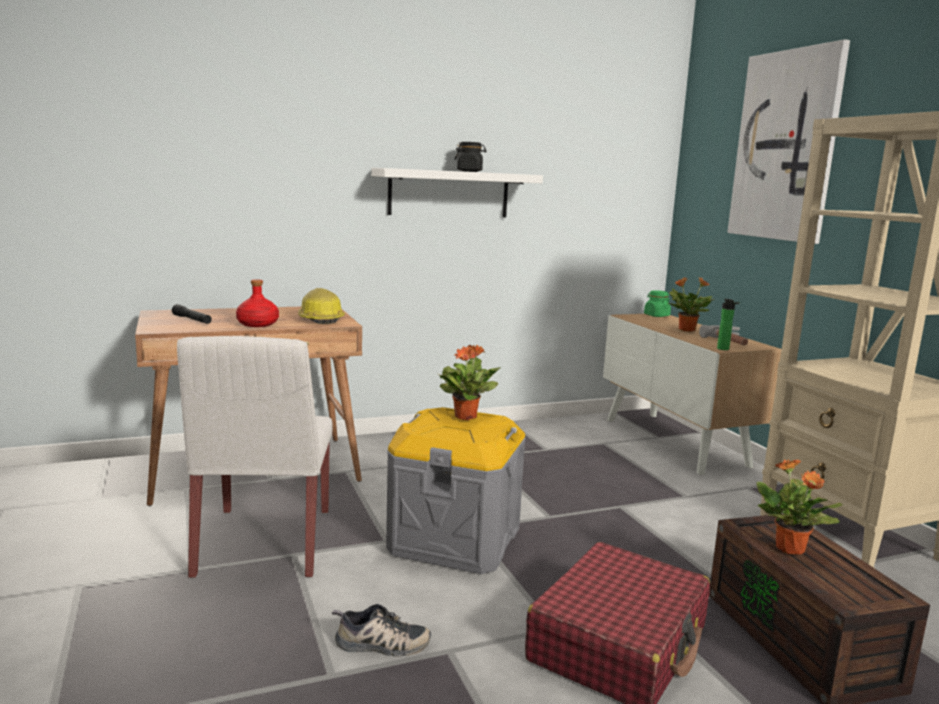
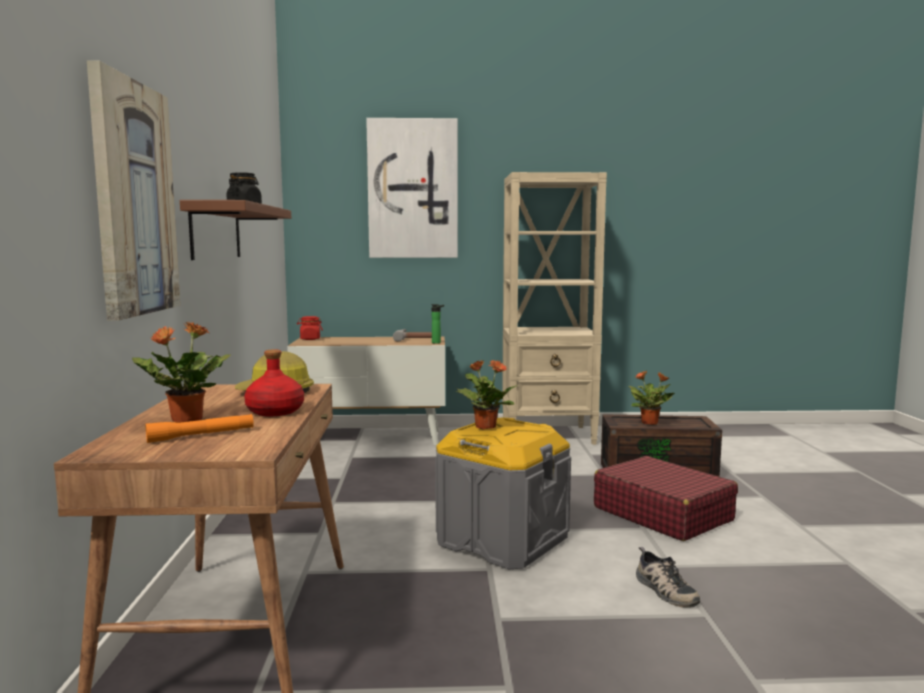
camera: 70 degrees left, 5 degrees down
black flashlight [172,304,212,324] -> orange flashlight [145,414,254,443]
white chair [177,336,333,579] -> none
shoe [332,604,431,657] -> shoe turned 135 degrees clockwise [636,547,700,608]
white shelf [371,168,543,217] -> brown shelf [180,200,291,260]
green jar [644,290,671,317] -> red jar [297,316,323,340]
potted plant [668,277,715,332] -> potted plant moved to [132,321,230,422]
none -> picture [87,60,180,321]

